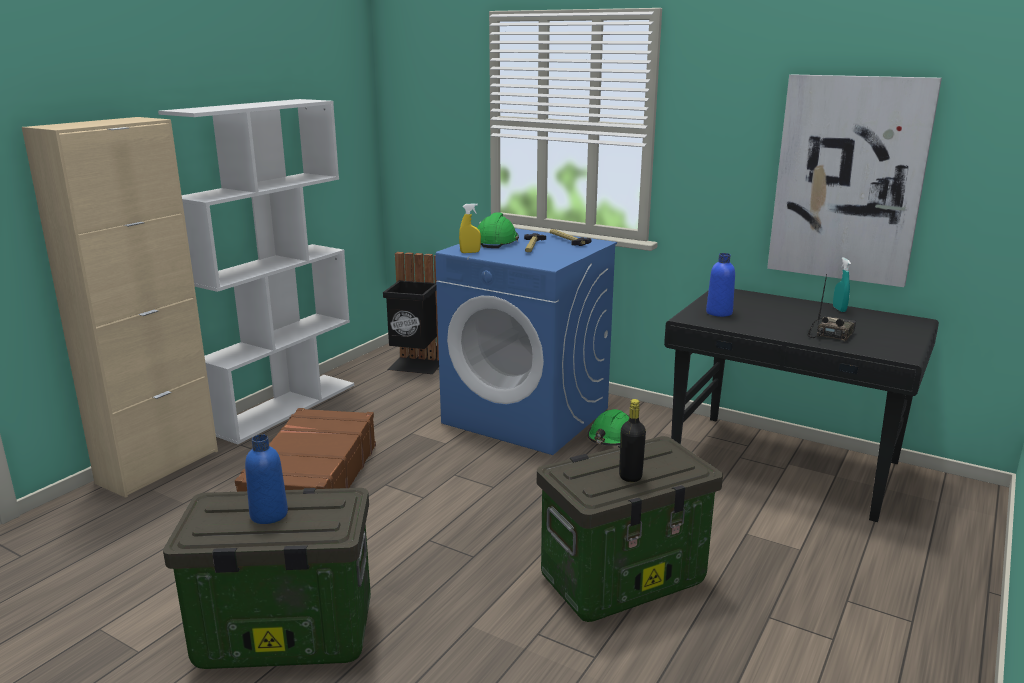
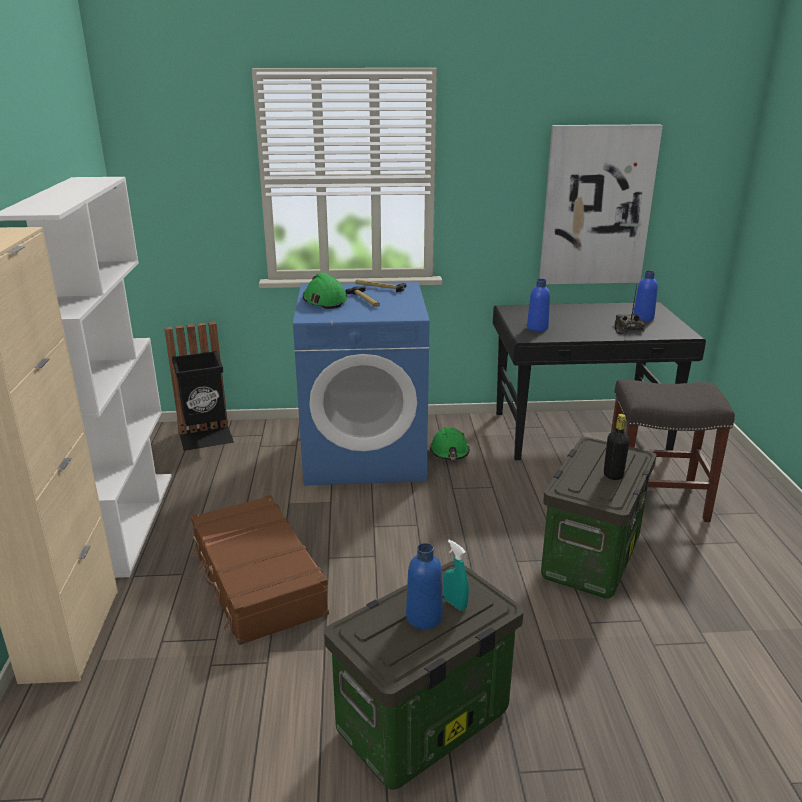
camera: 35 degrees left, 5 degrees up
yellow spray bottle [459,203,481,253] -> none
turquoise spray bottle [833,257,851,312] -> turquoise spray bottle moved to [443,540,469,611]
none -> grey stool [611,380,735,522]
none -> blue bottle [633,271,658,322]

